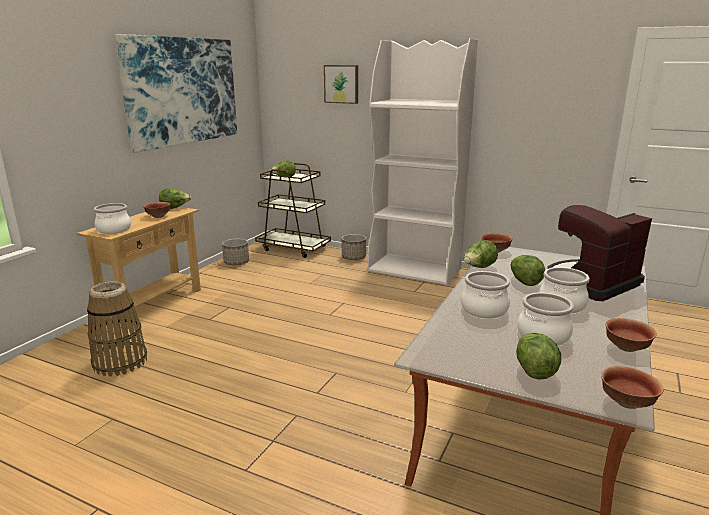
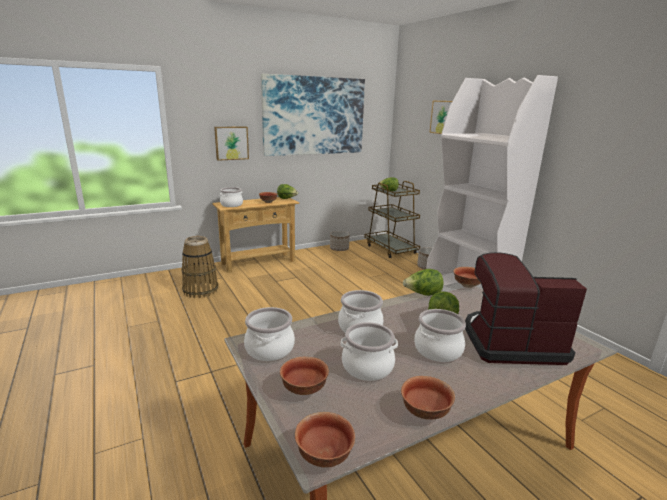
camera: 35 degrees right, 0 degrees up
lettuce [516,333,561,380] -> bowl [280,357,329,395]
none -> picture [214,126,249,161]
none -> cooking pot [244,307,295,361]

